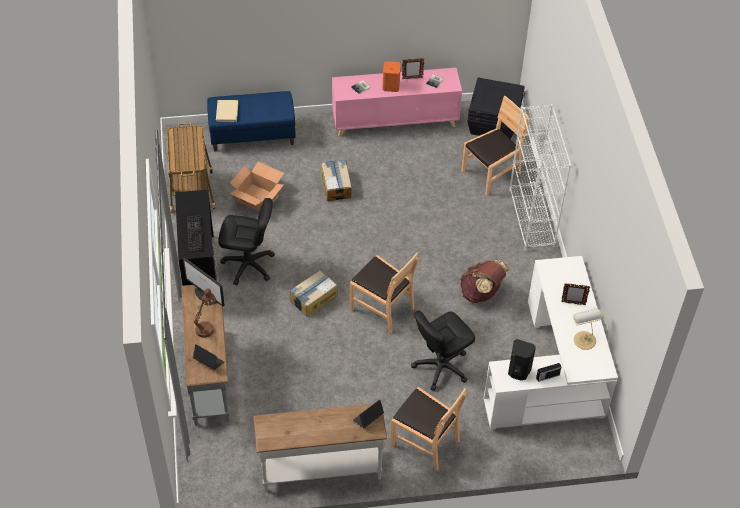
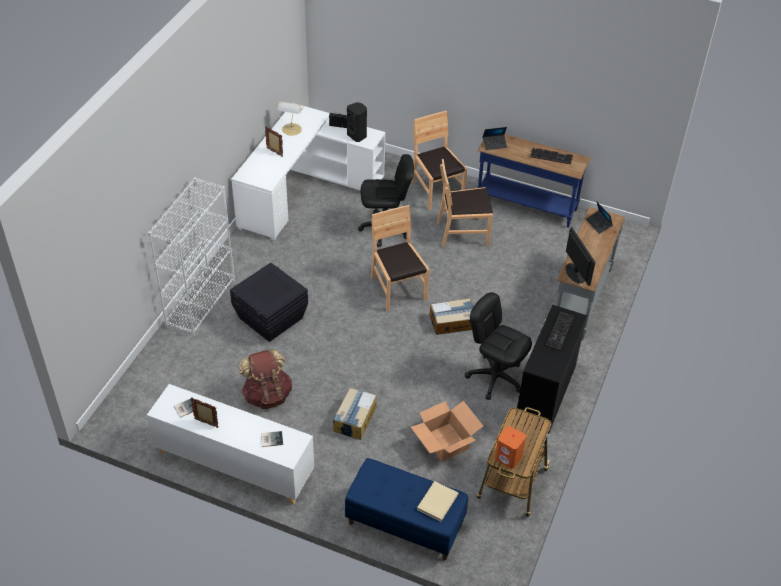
camera: 150 degrees left, 5 degrees down
brown table lamp [194,288,216,338] -> none
white console table [253,403,387,492] -> blue console table [477,134,591,228]
pink cabinet [332,68,462,136] -> white cabinet [147,384,314,504]
orange speaker [382,61,401,92] -> orange speaker moved to [495,426,526,469]
brown backpack [460,260,510,303] -> brown backpack moved to [239,350,292,409]
brown chair [461,96,530,195] -> brown chair moved to [437,159,493,247]
black storage box [468,78,526,139] -> black storage box moved to [230,262,308,342]
none -> keyboard [530,147,573,164]

